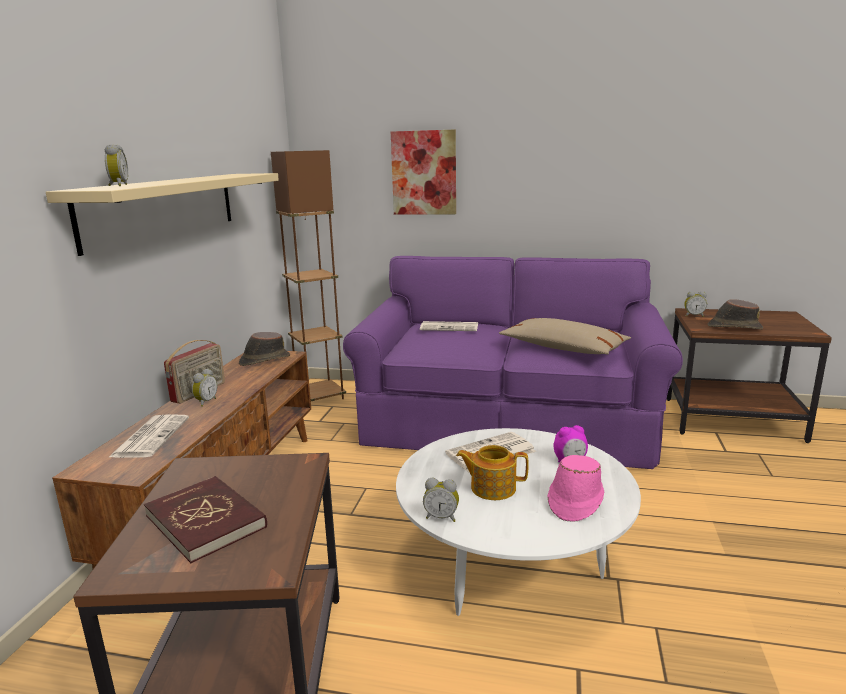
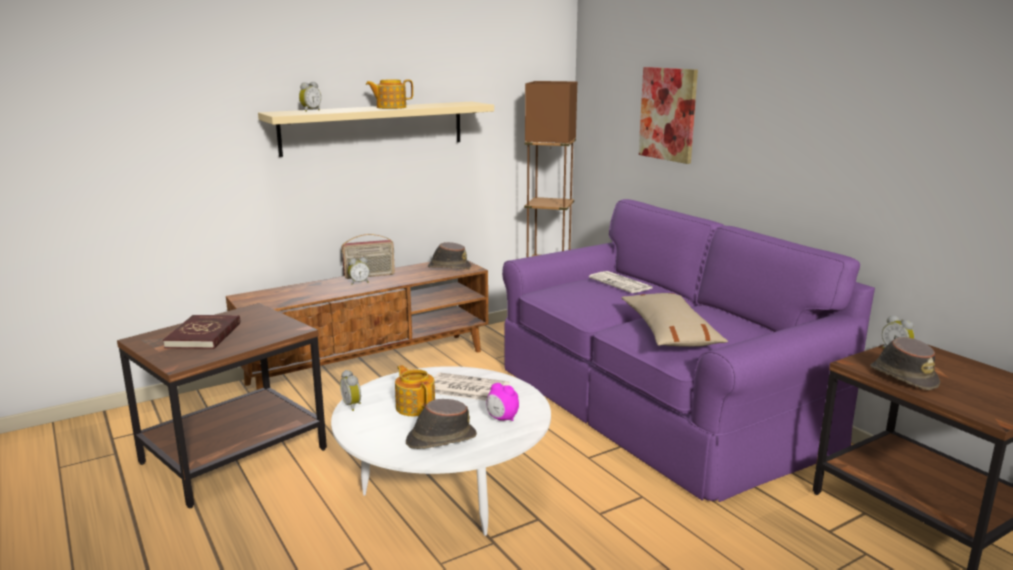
camera: 45 degrees right, 0 degrees up
newspaper [109,414,189,458] -> none
pink hat [547,455,604,522] -> brown hat [406,399,477,449]
none -> teapot [366,79,413,109]

